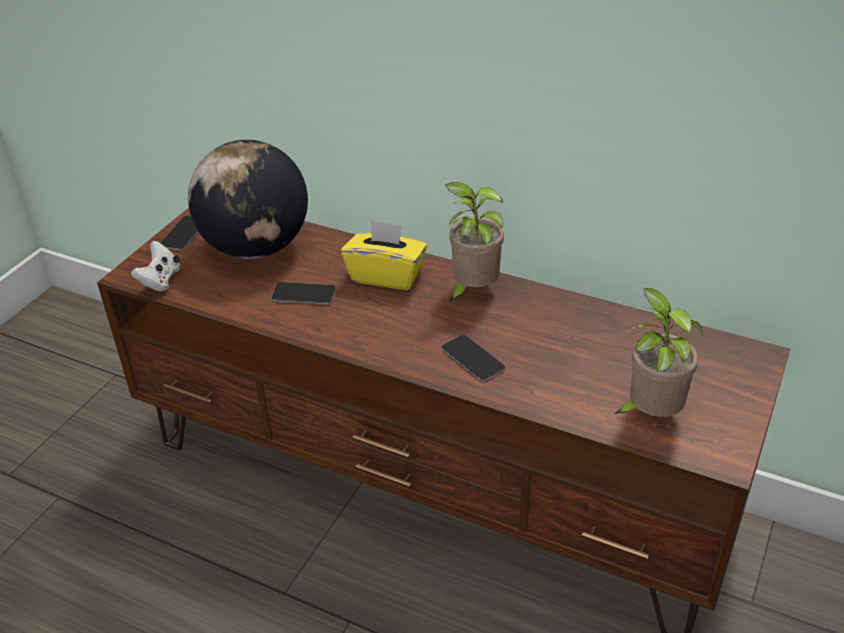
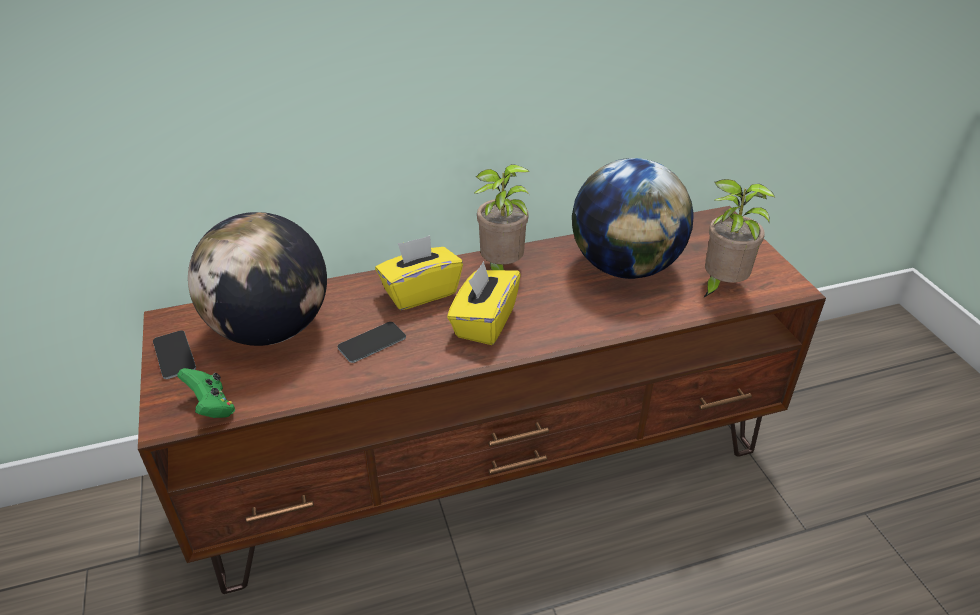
camera: 45 degrees left, 0 degrees up
white game controller [131,241,180,292] -> green game controller [177,368,235,418]
phone [442,335,505,381] -> none
none -> yellow tissue box [447,261,521,345]
none -> globe [572,158,693,279]

